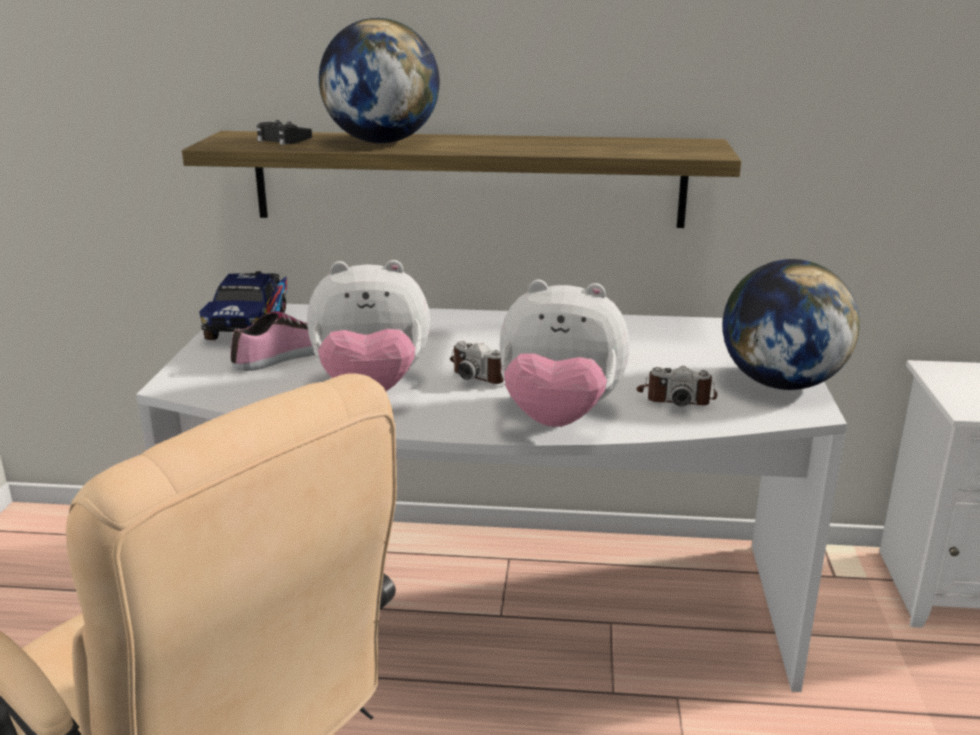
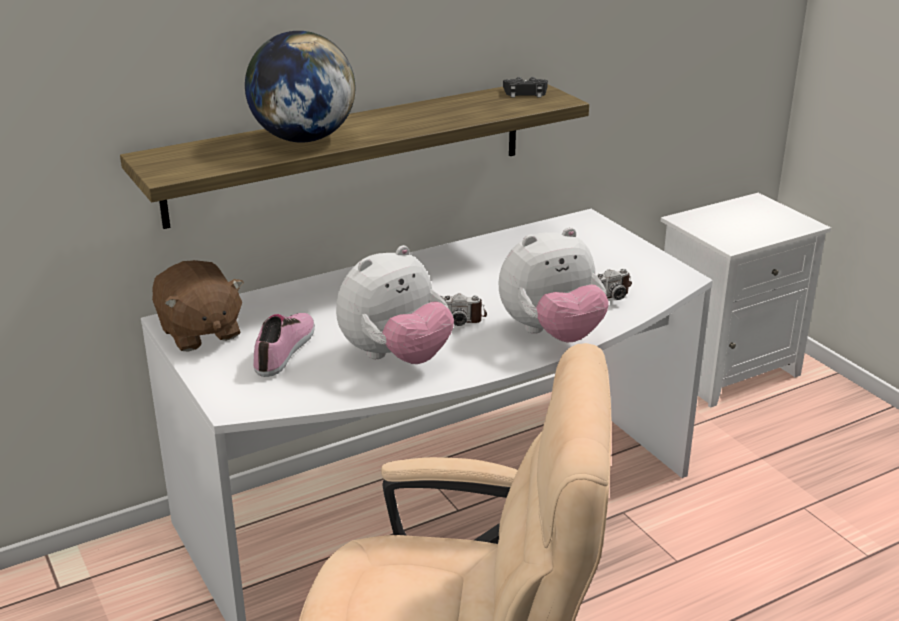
camera: 35 degrees left, 5 degrees up
toy truck [199,271,287,340] -> brown plush toy [152,260,244,352]
black game controller [257,120,312,145] -> black game controller moved to [503,77,548,97]
globe [723,259,860,390] -> none

